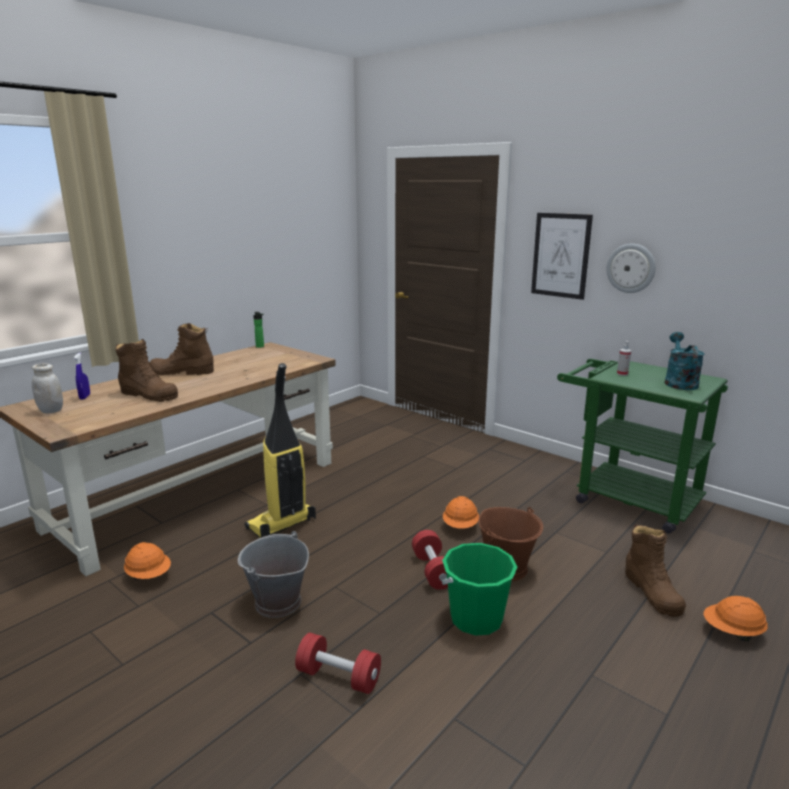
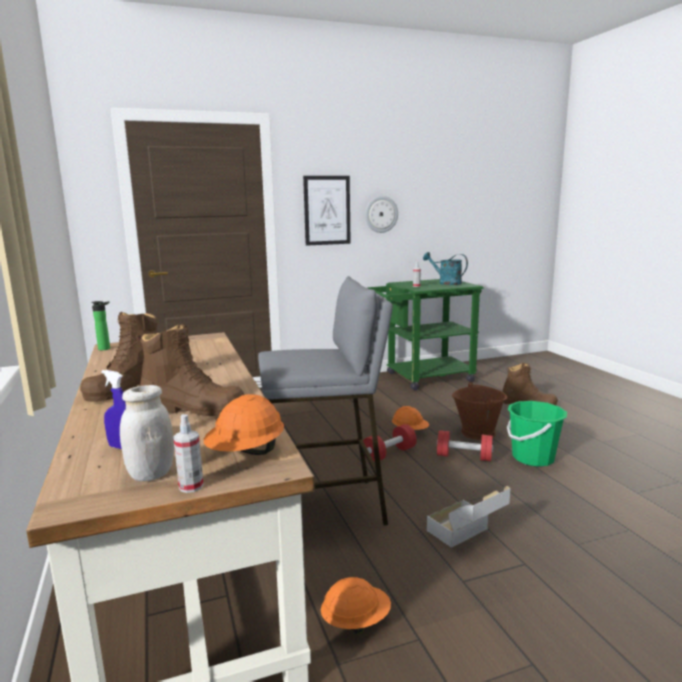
camera: 60 degrees left, 5 degrees down
brown boot [115,339,178,402] -> brown boot turned 45 degrees clockwise [138,324,245,416]
grey bucket [238,531,309,618] -> cardboard box [427,486,511,548]
vacuum cleaner [245,363,316,538] -> grey stool [258,276,393,526]
red dumbbell [295,633,381,694] -> red dumbbell moved to [363,424,417,462]
orange hard hat [703,596,768,641] -> orange hard hat moved to [204,394,284,455]
none -> spray bottle [173,414,204,493]

